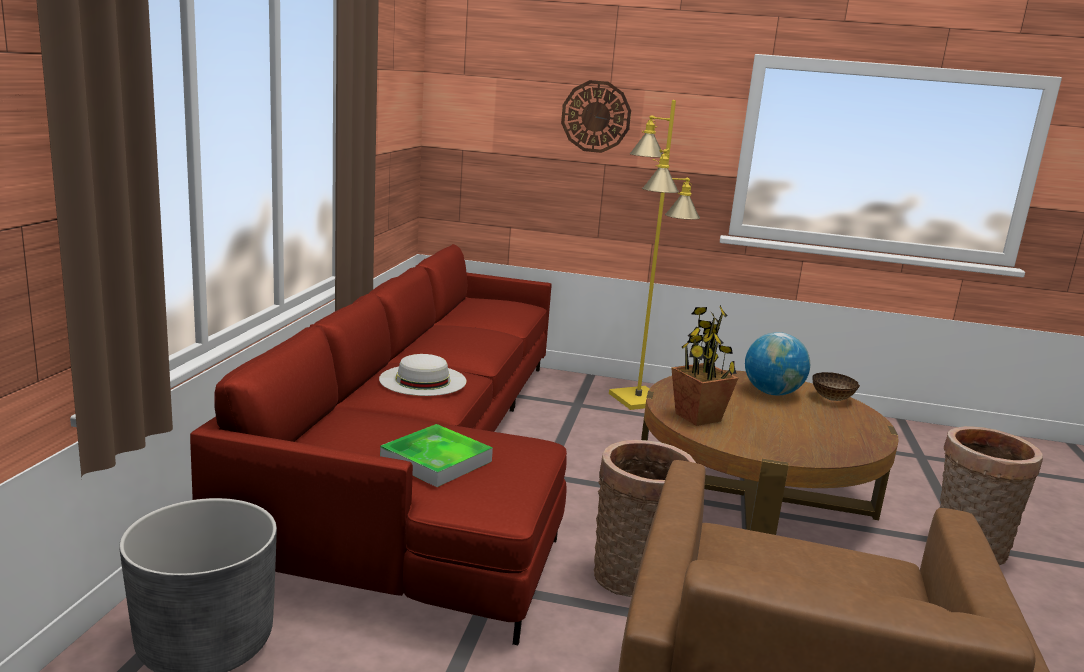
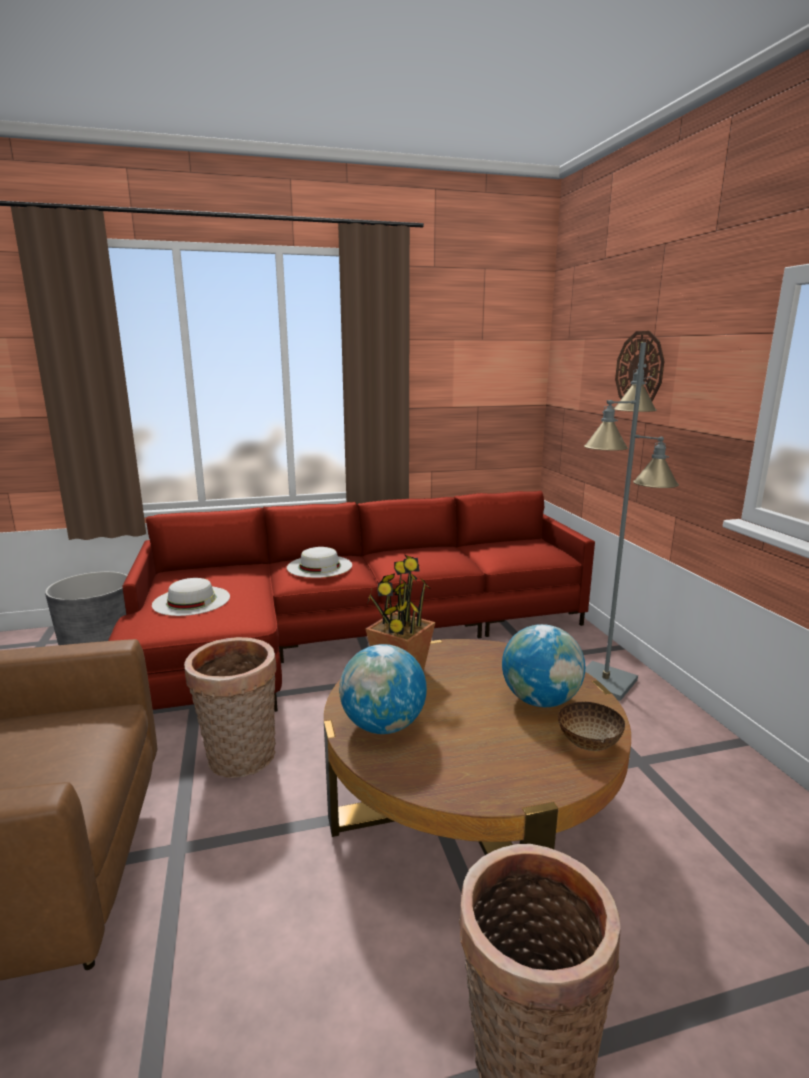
camera: 65 degrees right, 0 degrees up
tray [380,424,493,487] -> white hat [152,578,230,616]
yellow floor lamp [609,100,700,410] -> grey floor lamp [584,342,679,701]
none -> globe [339,644,427,734]

